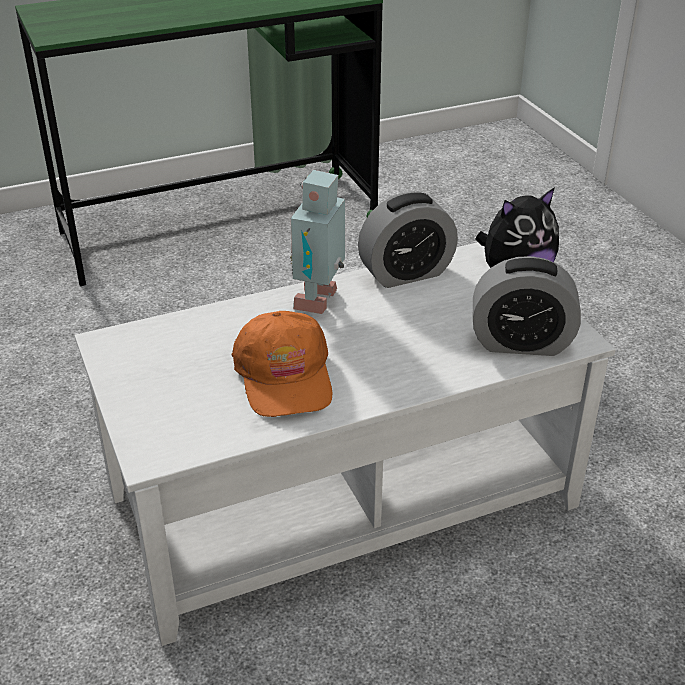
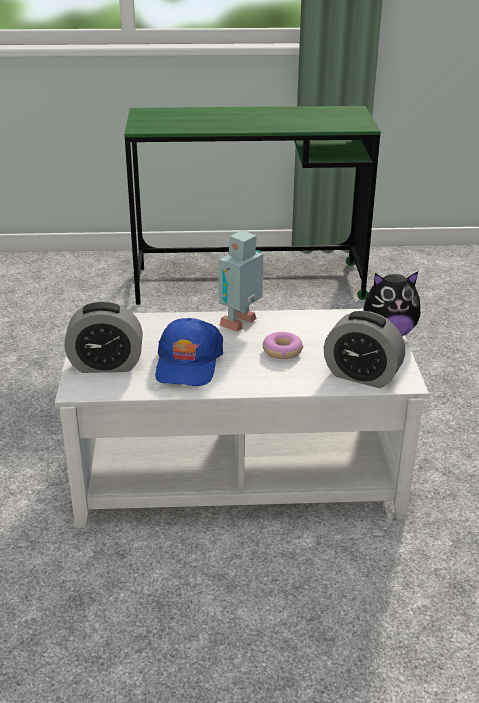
camera: 20 degrees right, 5 degrees down
orange cap [231,311,333,417] -> blue cap [155,318,223,386]
alarm clock [358,192,458,288] -> alarm clock moved to [64,301,143,373]
none -> donut [262,332,303,359]

